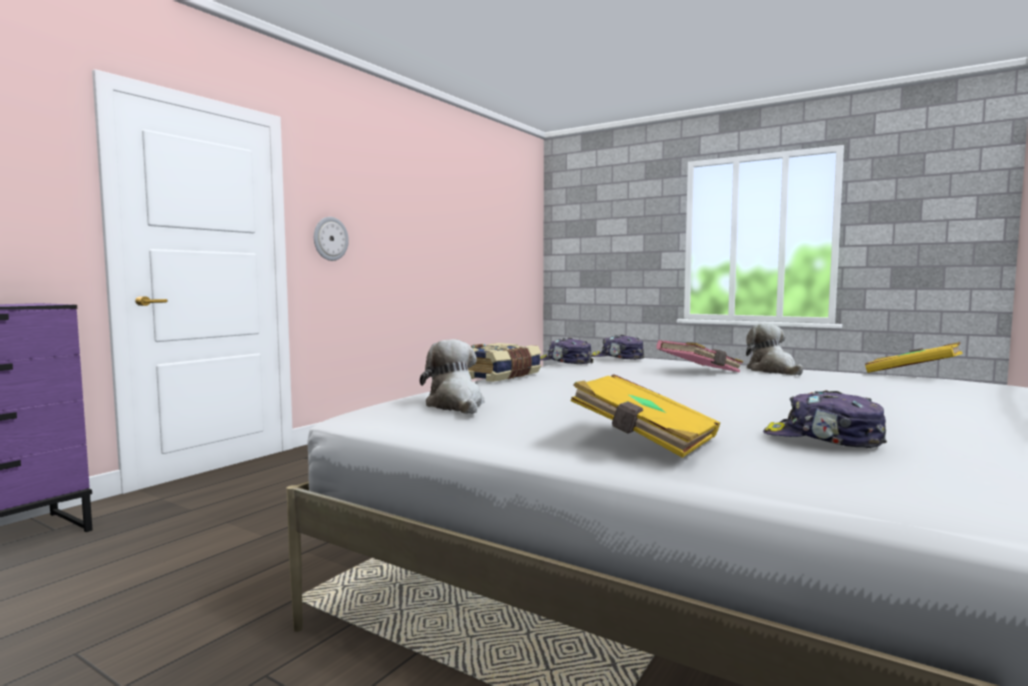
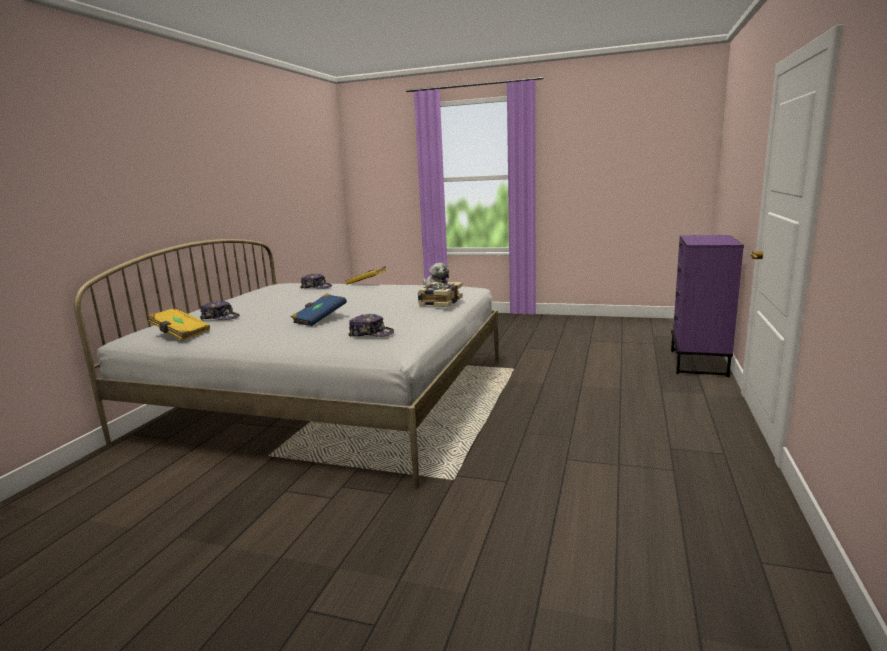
camera: 165 degrees right, 10 degrees up
wall clock [314,217,349,261] -> none
cap [540,338,594,364] -> cap moved to [200,301,240,320]
pink book [656,340,743,372] -> blue book [291,293,347,326]
plush toy [746,323,803,375] -> none

